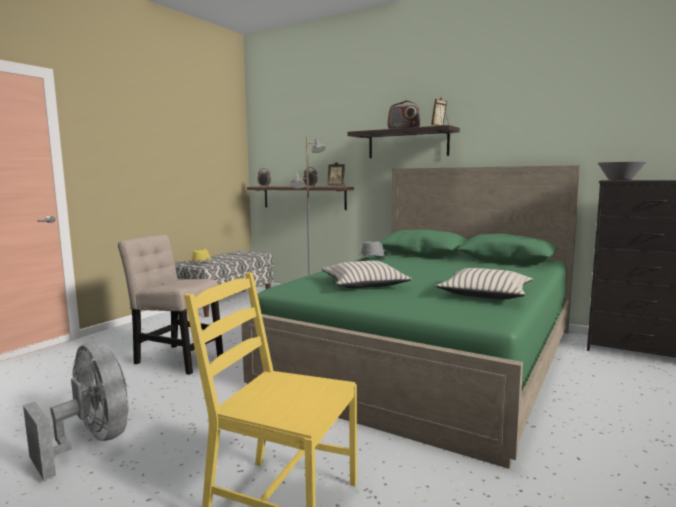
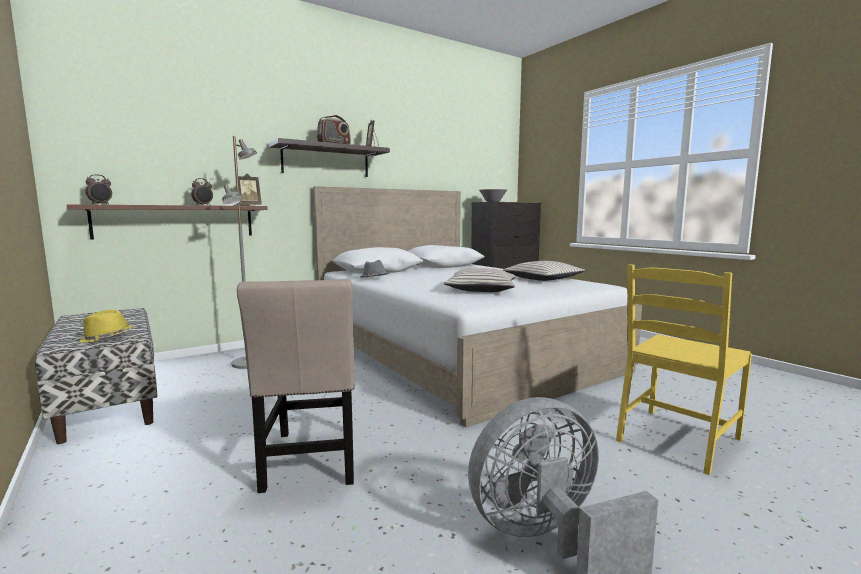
camera: 65 degrees left, 0 degrees up
beige chair [118,234,223,375] -> beige chair turned 60 degrees counterclockwise [237,279,355,493]
green bed [241,165,580,469] -> white bed [313,186,642,427]

